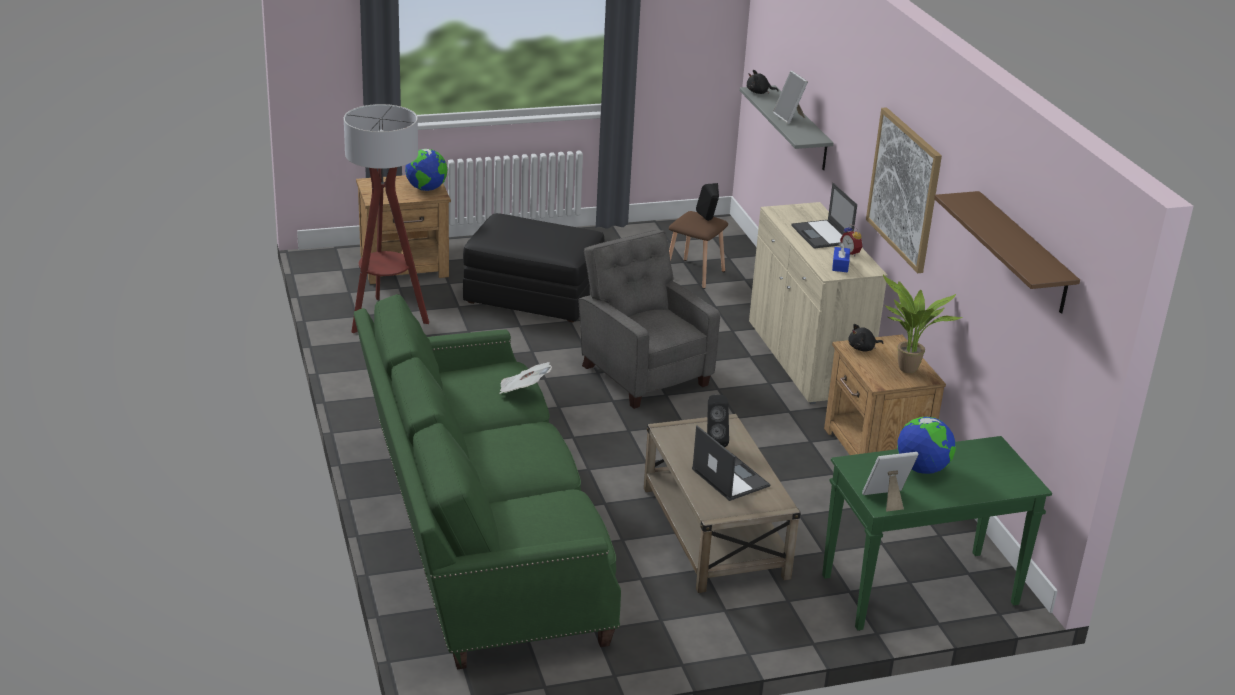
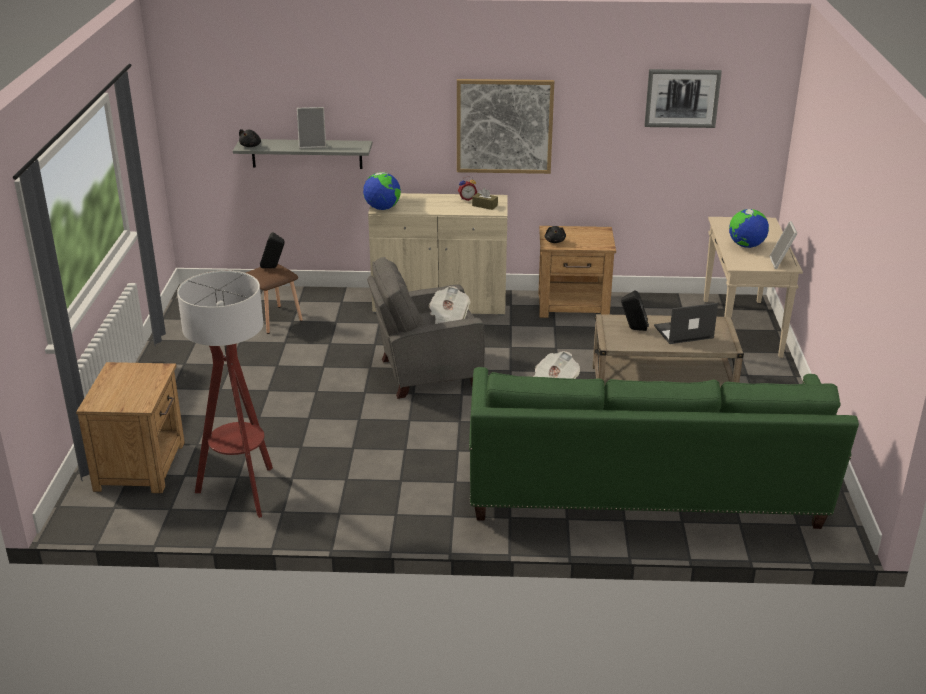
camera: 70 degrees left, 0 degrees up
globe [405,149,448,191] -> globe moved to [363,172,401,210]
black ottoman [463,213,605,323] -> none
laptop [792,183,857,249] -> none
green console table [822,436,1052,631] -> beige console table [704,217,803,358]
blue tissue box [832,242,850,272] -> brown tissue box [472,188,498,210]
potted plant [883,275,962,373] -> none
brown shelf [934,191,1080,313] -> picture [644,69,722,128]
none -> newspaper [429,286,471,324]

